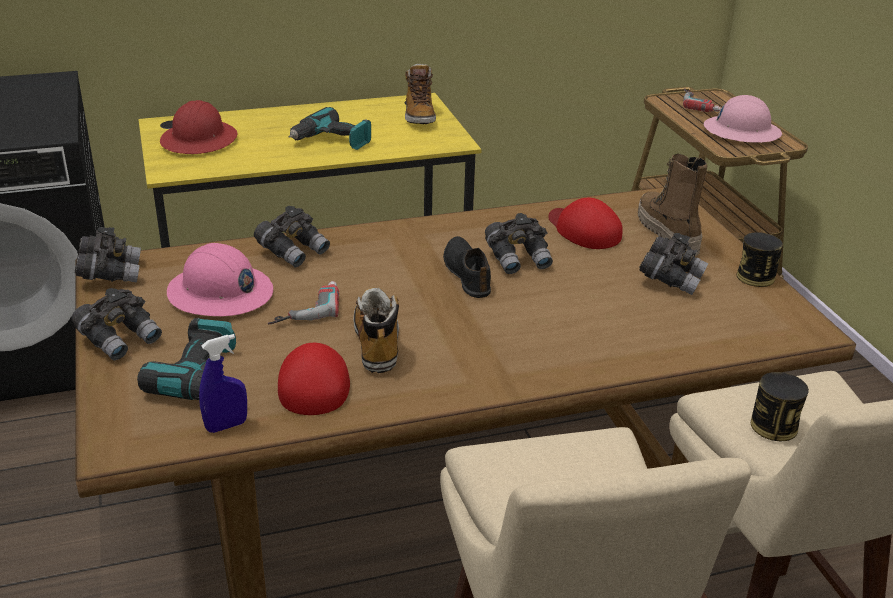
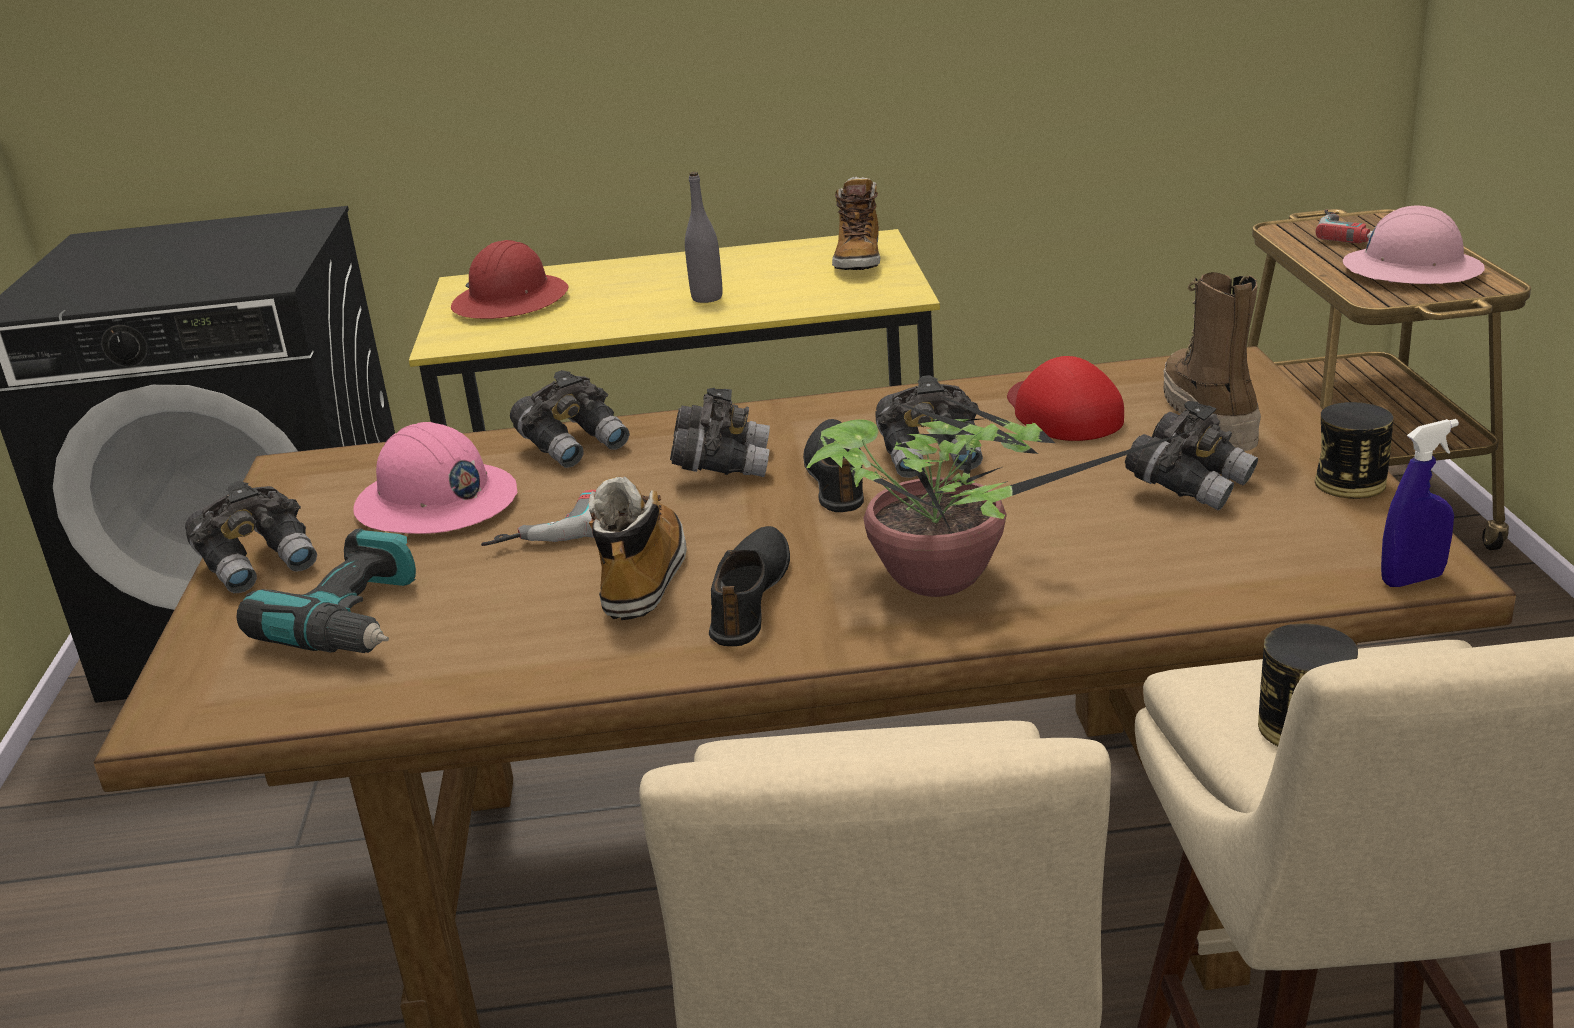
camera: 15 degrees right, 5 degrees down
grey binoculars [75,227,141,283] -> grey binoculars moved to [670,388,770,477]
blue spray bottle [199,334,247,433] -> blue spray bottle moved to [1381,419,1459,587]
red cap [278,343,350,415] -> none
power drill [288,107,371,150] -> grey bottle [685,172,723,303]
none -> black shoe [709,526,790,646]
none -> potted plant [807,394,1206,597]

